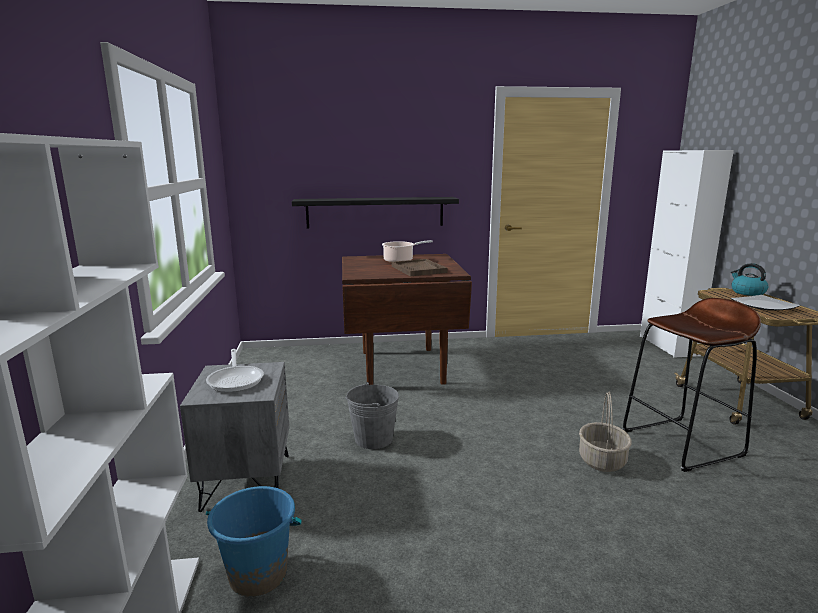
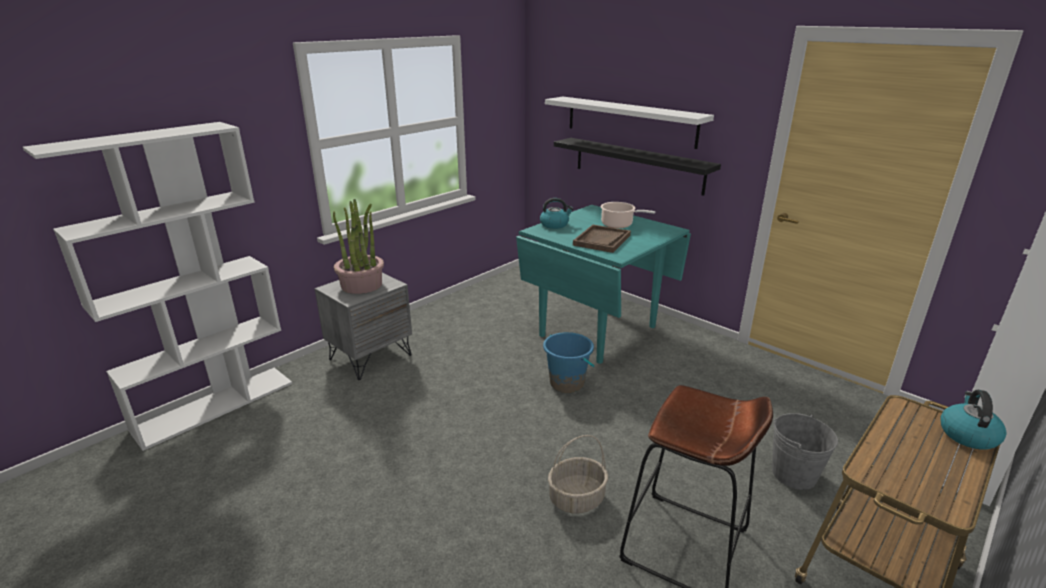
camera: 50 degrees right, 10 degrees up
frying pan [206,349,264,392] -> potted plant [333,199,384,294]
blue bucket [206,486,302,597] -> blue bucket moved to [543,332,595,393]
brown dining table [342,254,472,385] -> turquoise dining table [516,205,691,364]
grey bucket [345,382,399,449] -> grey bucket moved to [772,413,838,490]
plate [731,295,800,311] -> none
none -> kettle [540,198,573,229]
none -> white shelf [545,97,714,149]

